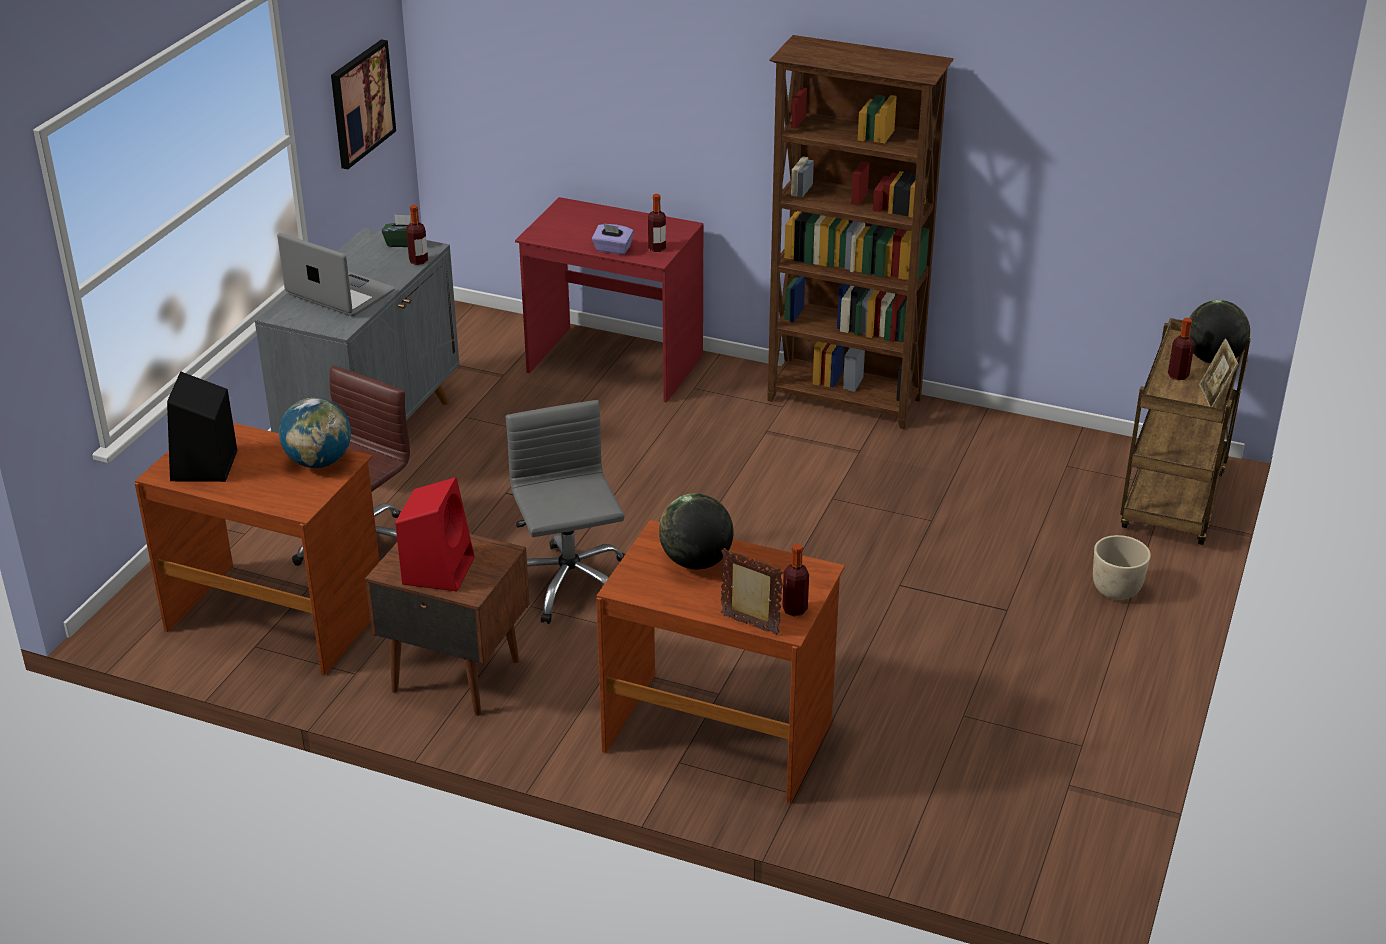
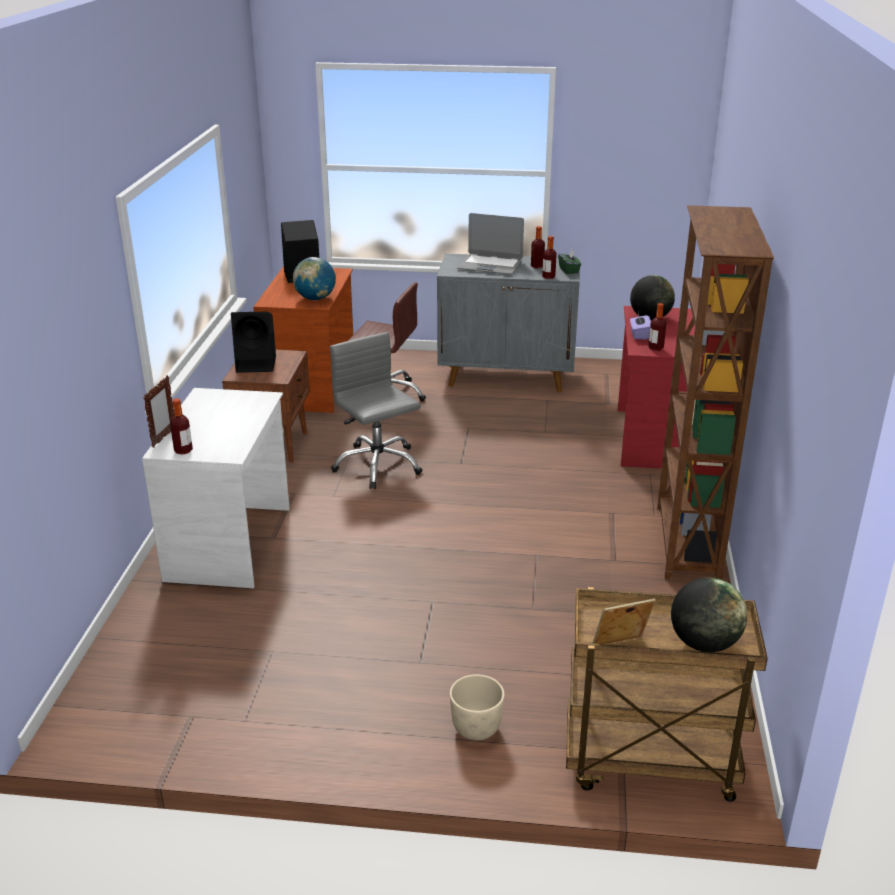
camera: 75 degrees right, 5 degrees down
laptop [277,233,395,317] -> laptop turned 90 degrees clockwise [457,213,524,275]
picture [331,39,396,169] -> none
red speaker [395,477,474,591] -> black speaker [231,311,276,373]
grey office chair [506,400,625,624] -> grey office chair turned 90 degrees counterclockwise [330,332,422,489]
brown desk [596,520,845,804] -> white desk [142,388,290,588]
globe [659,493,734,569] -> globe moved to [630,275,675,320]
bottle [1168,318,1194,380] -> bottle moved to [531,226,545,268]

